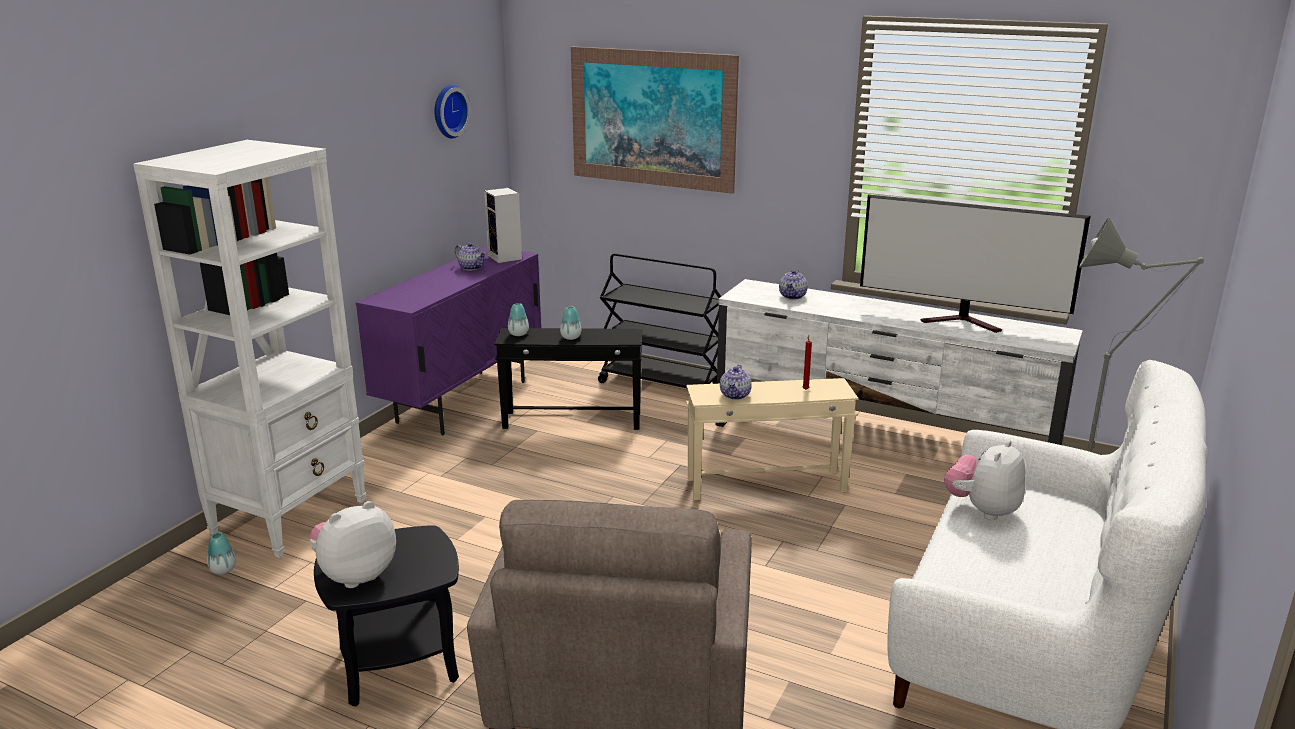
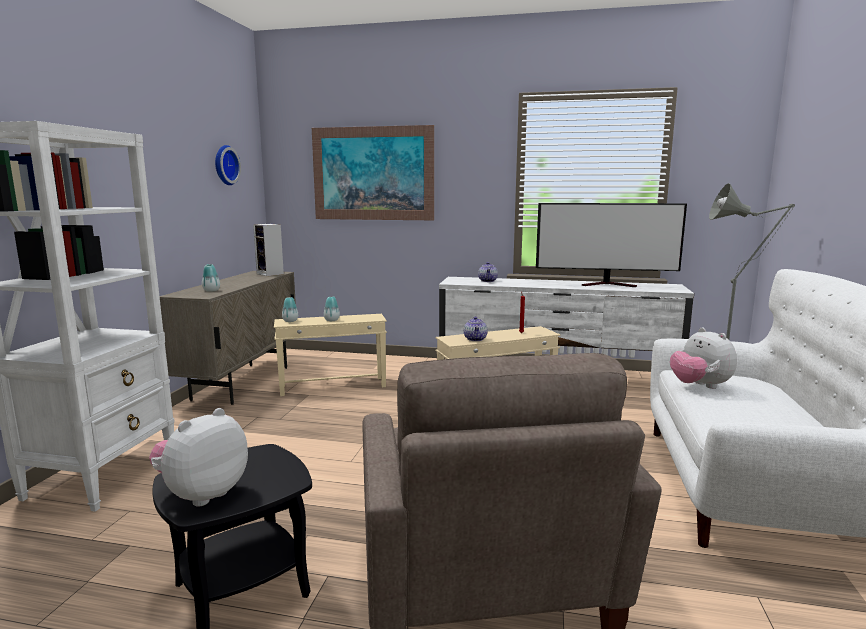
camera: 15 degrees left, 10 degrees down
vase [207,532,236,574] -> vase moved to [202,264,220,292]
purple cabinet [356,246,541,435] -> beige cabinet [159,271,296,405]
teapot [455,243,486,270] -> none
black side table [494,328,642,430] -> beige side table [274,314,387,396]
black cart [598,253,721,388] -> none
plush toy [944,440,1026,520] -> plush toy turned 45 degrees counterclockwise [670,327,737,389]

